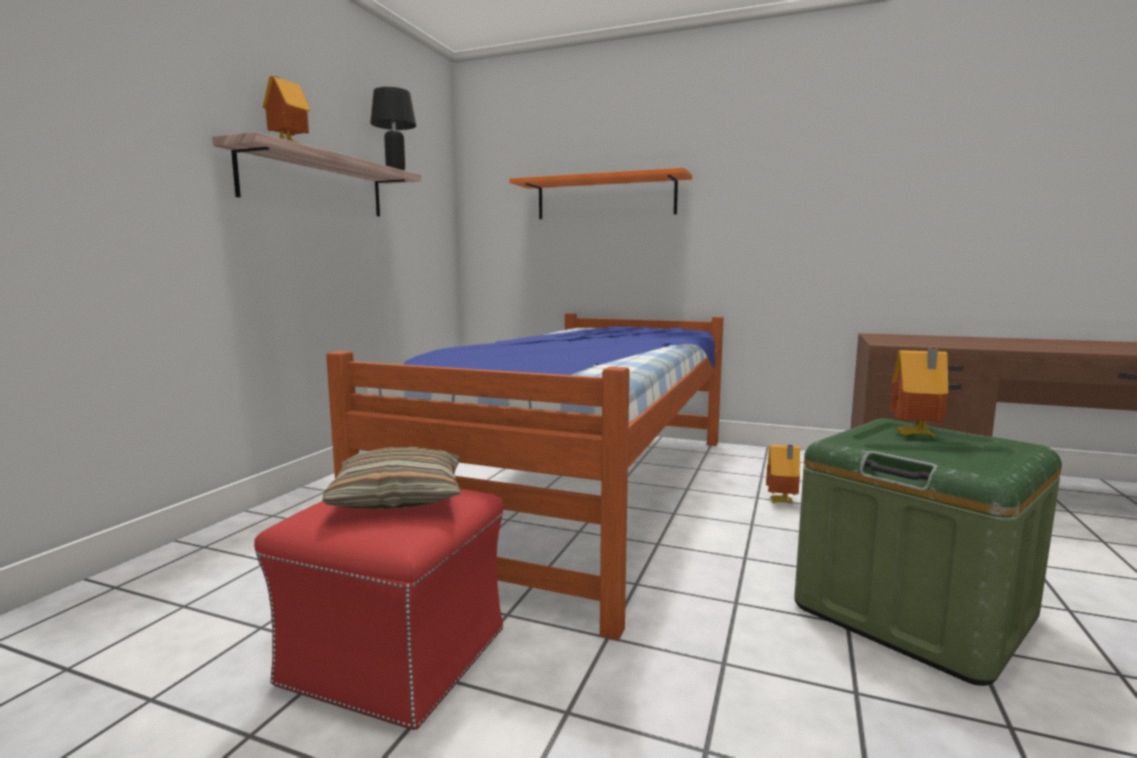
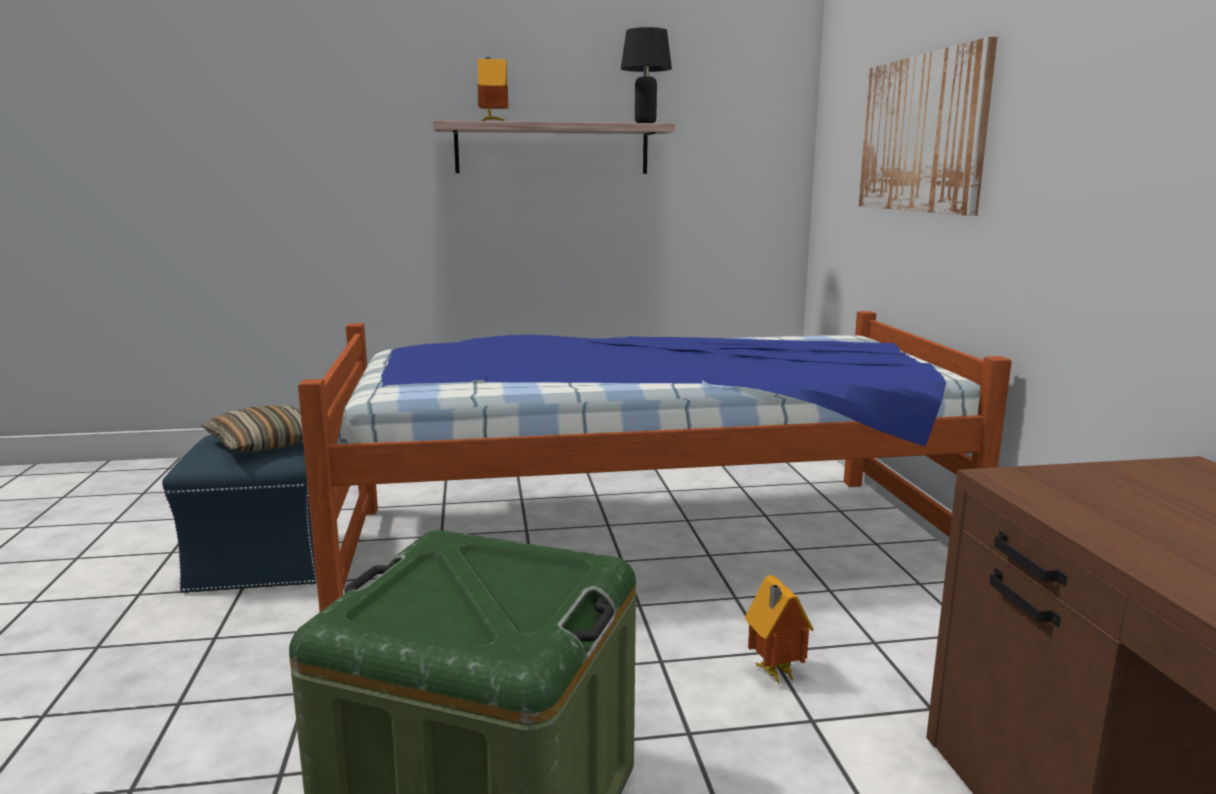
camera: 60 degrees right, 5 degrees up
red ottoman [254,488,504,730] -> blue ottoman [162,435,317,593]
orange shelf [510,168,692,219] -> picture [859,37,998,216]
toy house [889,348,948,438] -> none

